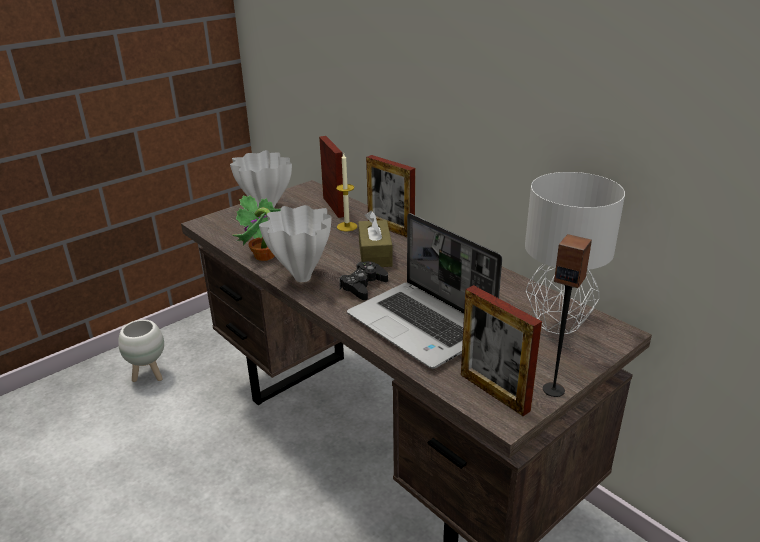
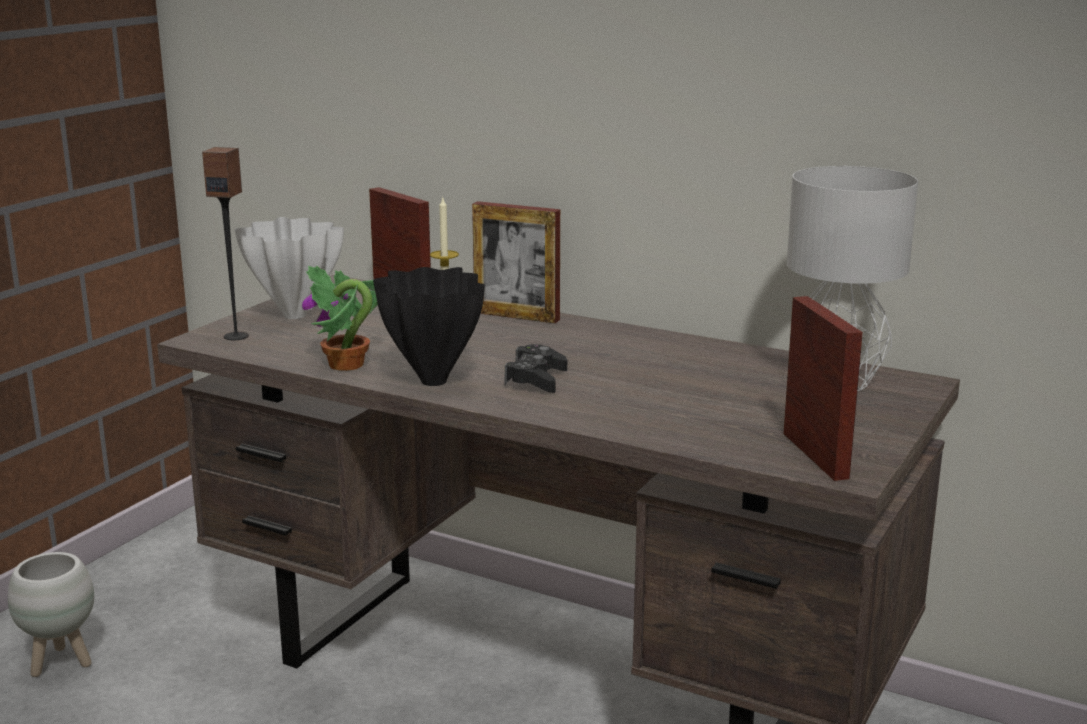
camera: 20 degrees left, 10 degrees down
white vase [259,205,332,282] -> black vase [373,267,485,386]
laptop [347,213,502,369] -> none
brown tissue box [358,211,393,267] -> none
picture frame [461,285,542,416] -> picture frame turned 135 degrees counterclockwise [783,296,863,481]
speaker [543,234,592,397] -> speaker moved to [202,147,249,340]

